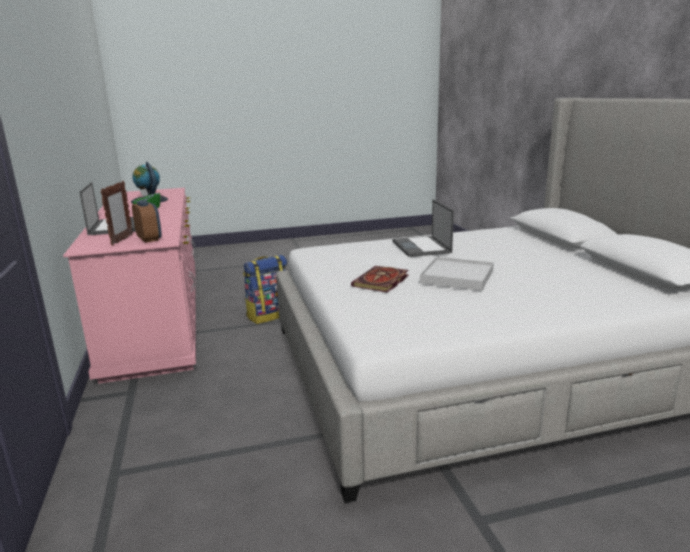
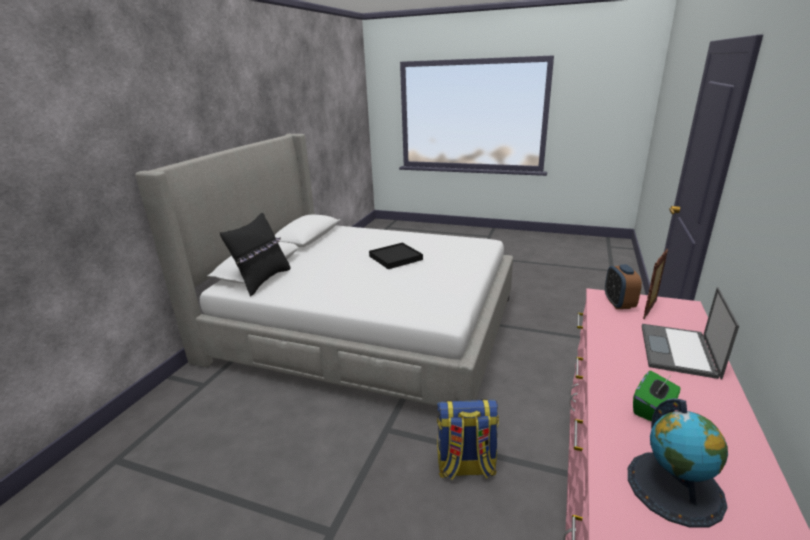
camera: 145 degrees left, 5 degrees up
book [351,266,409,293] -> none
laptop [393,200,454,257] -> none
white tray [420,257,494,291] -> black tray [369,243,423,269]
none -> black pillow [220,213,291,297]

